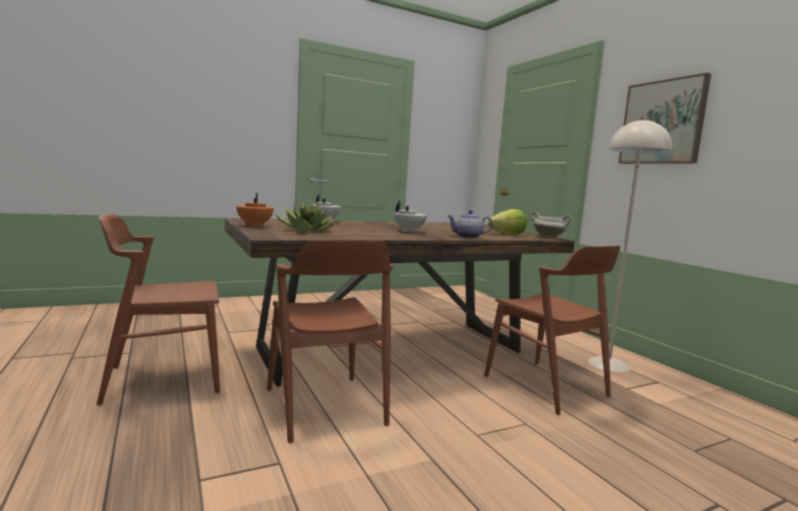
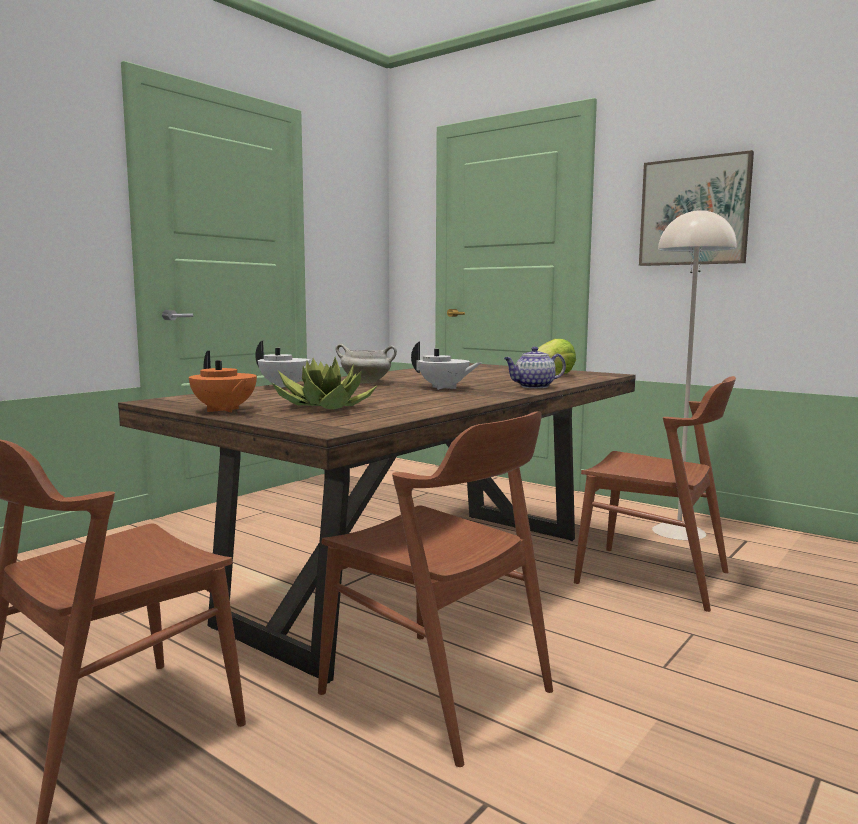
camera: 25 degrees left, 0 degrees up
white cooking pot [531,212,571,238] -> white cooking pot moved to [336,344,397,384]

